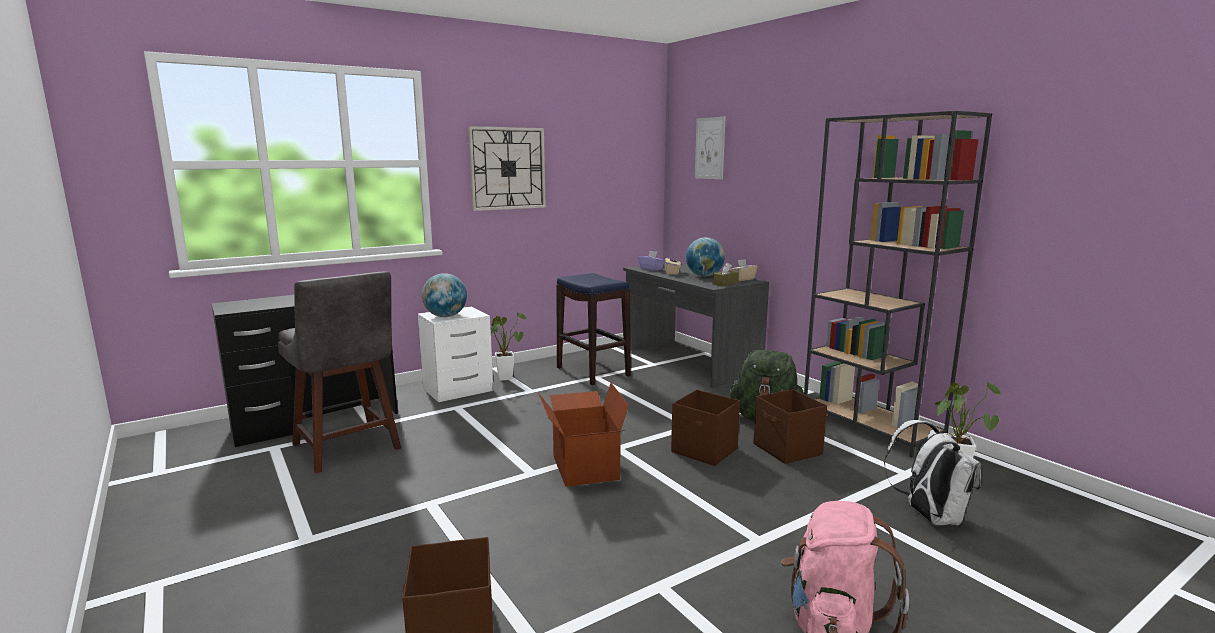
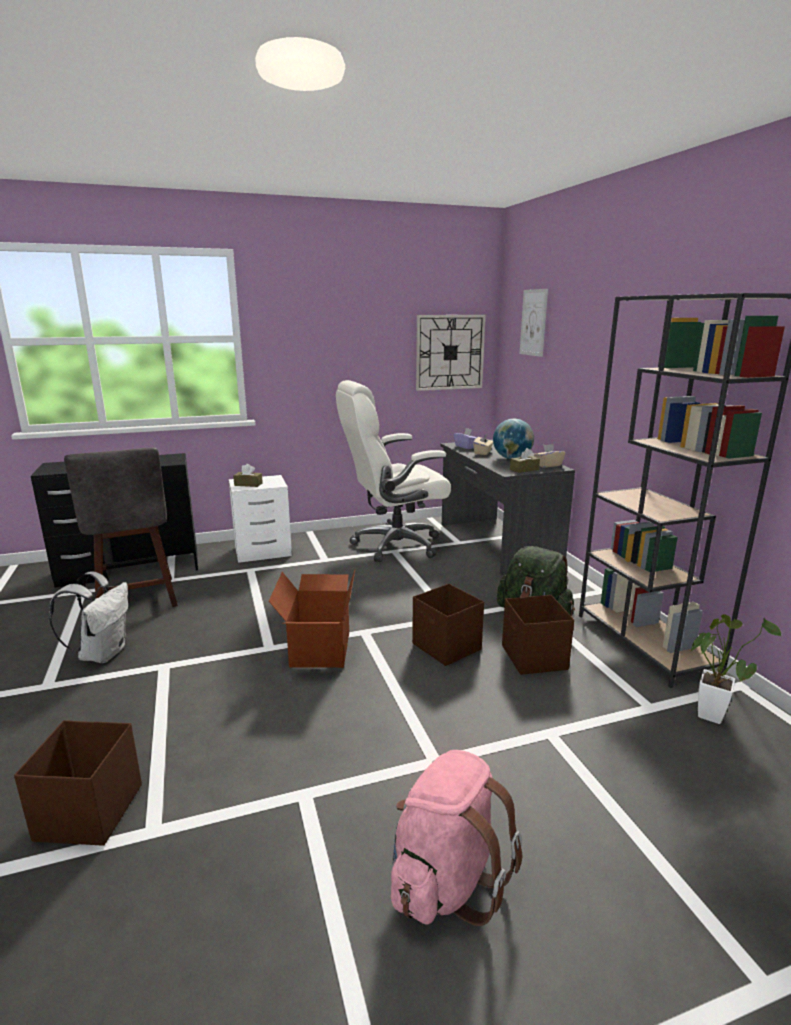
camera: 15 degrees right, 5 degrees up
globe [422,273,467,317] -> brown tissue box [233,464,263,487]
wall clock [468,126,546,211] -> wall clock moved to [416,315,486,391]
potted plant [491,312,527,381] -> none
stool [556,273,631,385] -> white office chair [336,380,451,562]
white backpack [884,420,981,526] -> white backpack moved to [49,571,128,663]

